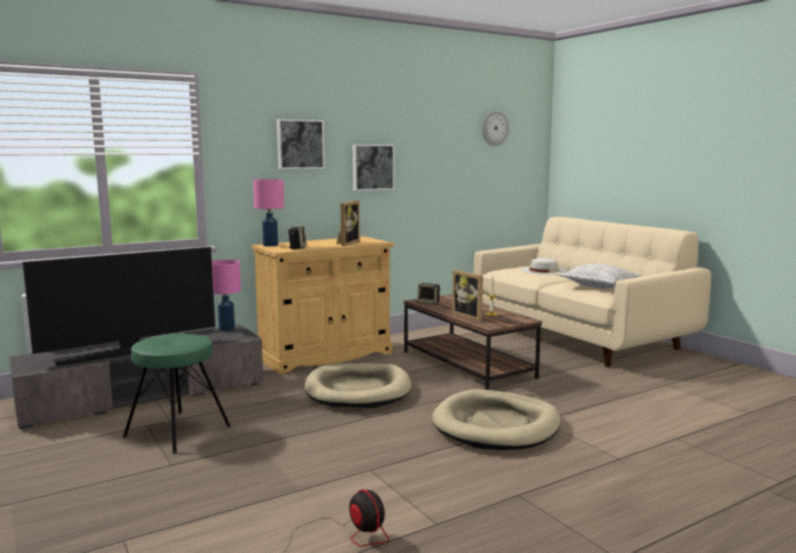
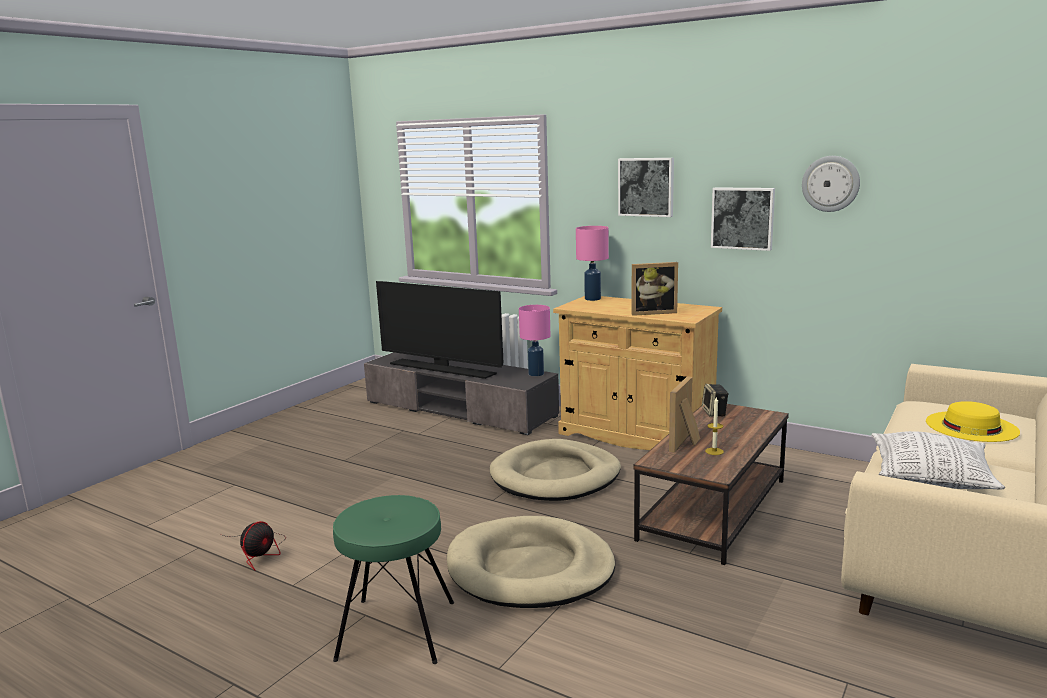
camera: 65 degrees right, 5 degrees up
green stool [123,334,231,454] -> green stool moved to [333,495,454,664]
speaker [288,226,307,249] -> none
wall clock [482,111,509,146] -> wall clock moved to [802,156,860,212]
white hat [521,258,567,275] -> yellow hat [926,401,1020,442]

